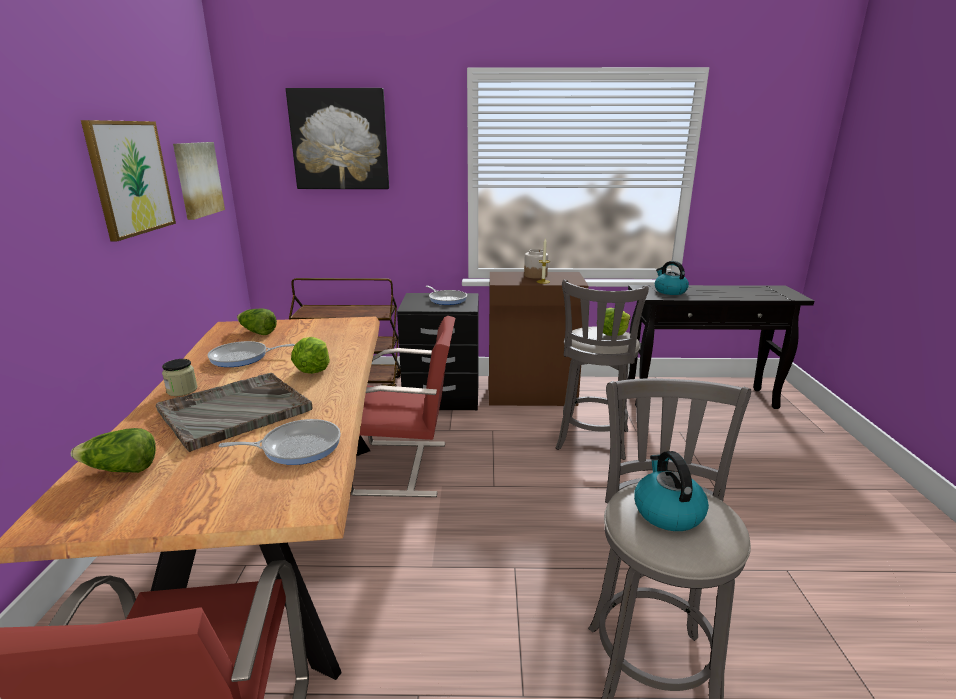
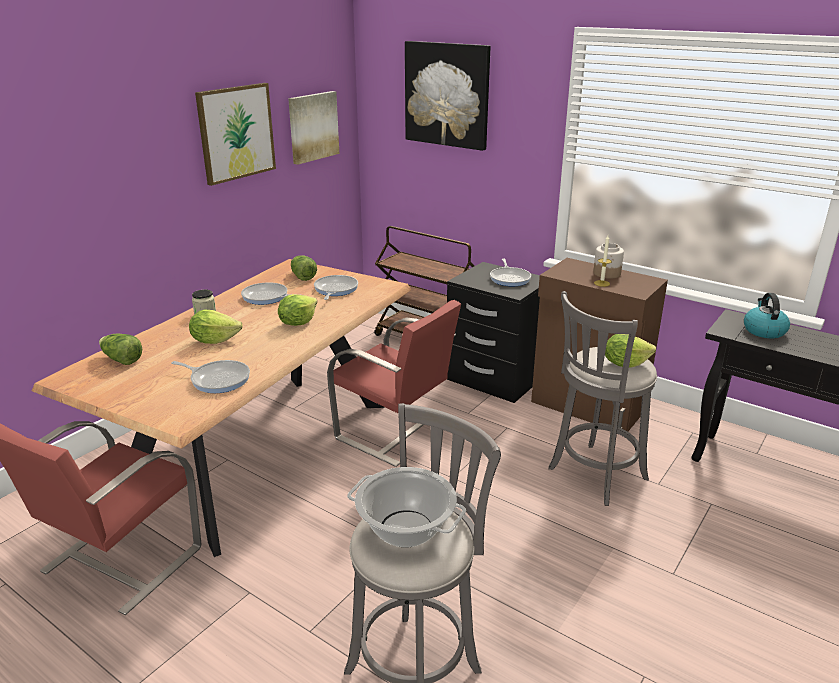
camera: 35 degrees right, 5 degrees up
grey tray [156,373,312,452] -> lettuce [189,310,243,344]
kettle [634,451,709,531] -> cooking pot [347,467,466,547]
none -> frying pan [314,275,358,300]

